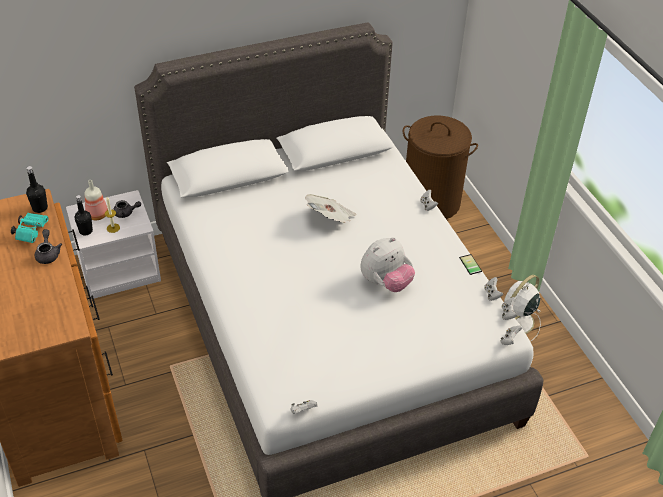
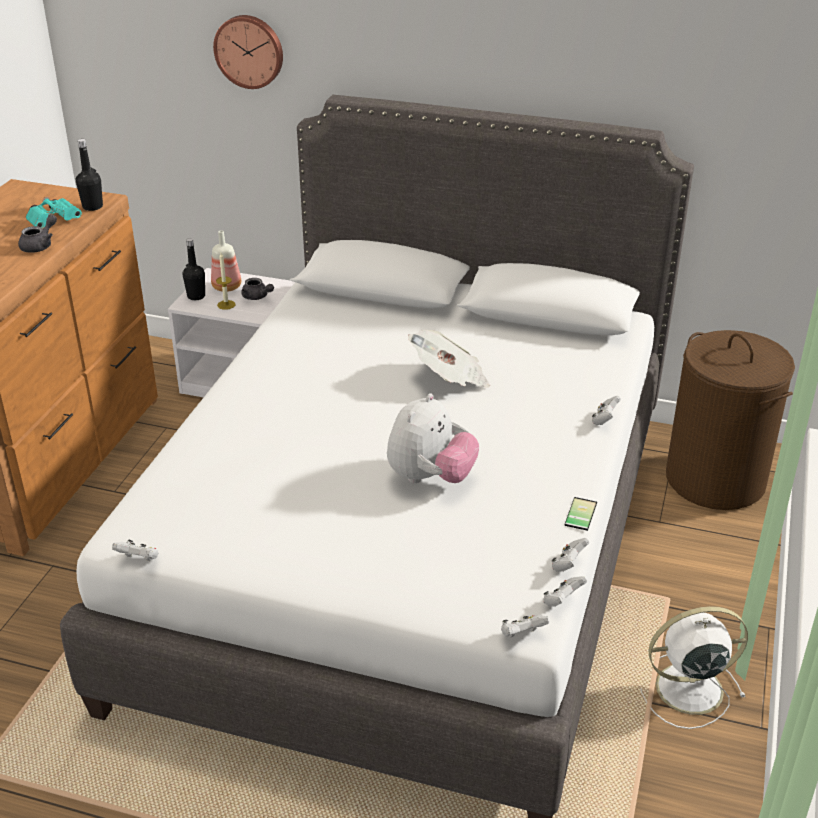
camera: 40 degrees right, 10 degrees down
plush toy [360,237,415,292] -> plush toy turned 60 degrees counterclockwise [387,393,479,483]
none -> wall clock [213,15,283,89]

